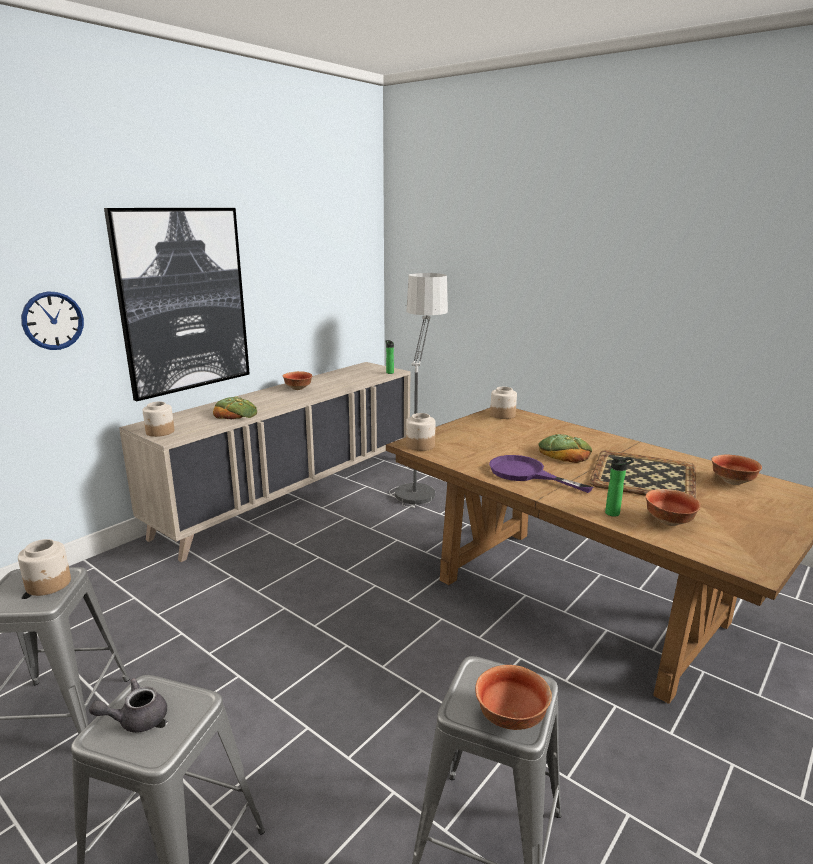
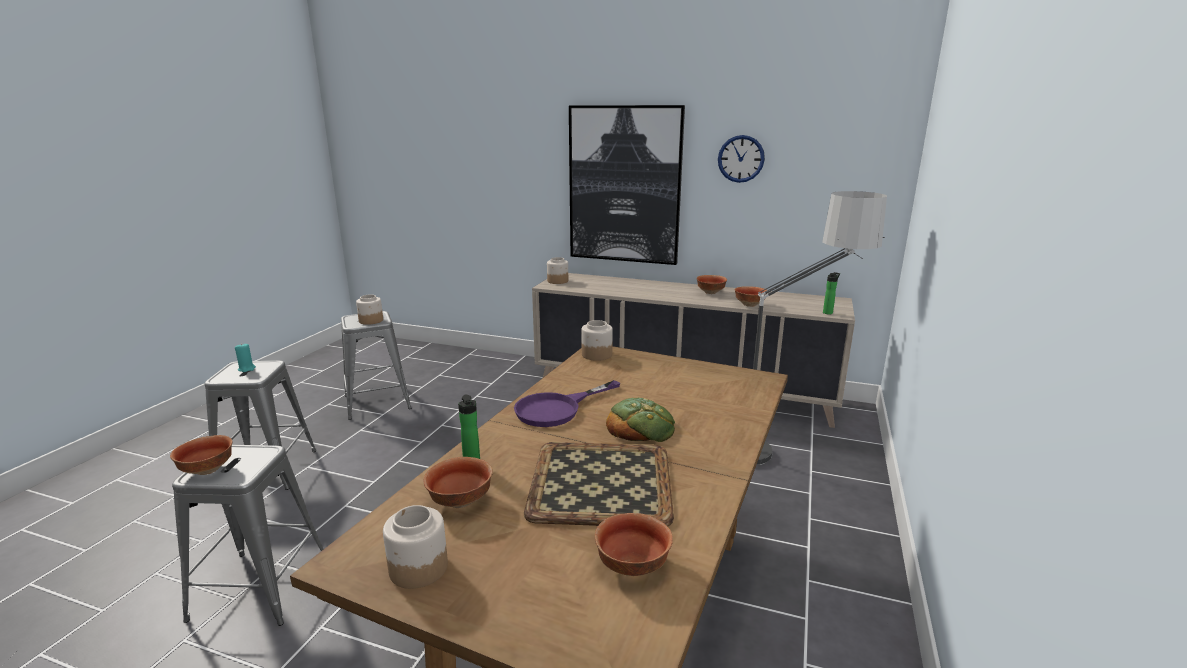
camera: 70 degrees right, 0 degrees up
wall clock [21,291,84,350] -> wall clock moved to [718,135,765,183]
grey teapot [89,678,167,733] -> turquoise candle [235,343,256,372]
bread [213,396,257,419] -> none
purple frying pan [489,455,593,493] -> purple frying pan turned 150 degrees counterclockwise [514,380,620,427]
jar [490,387,517,419] -> jar moved to [383,505,448,589]
none -> bowl [735,286,767,307]

